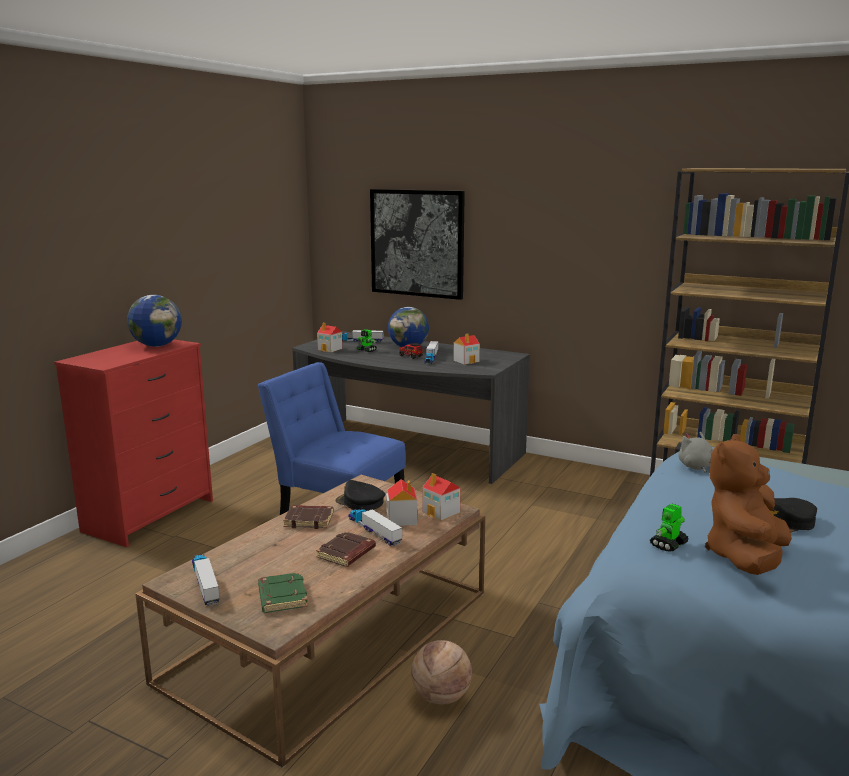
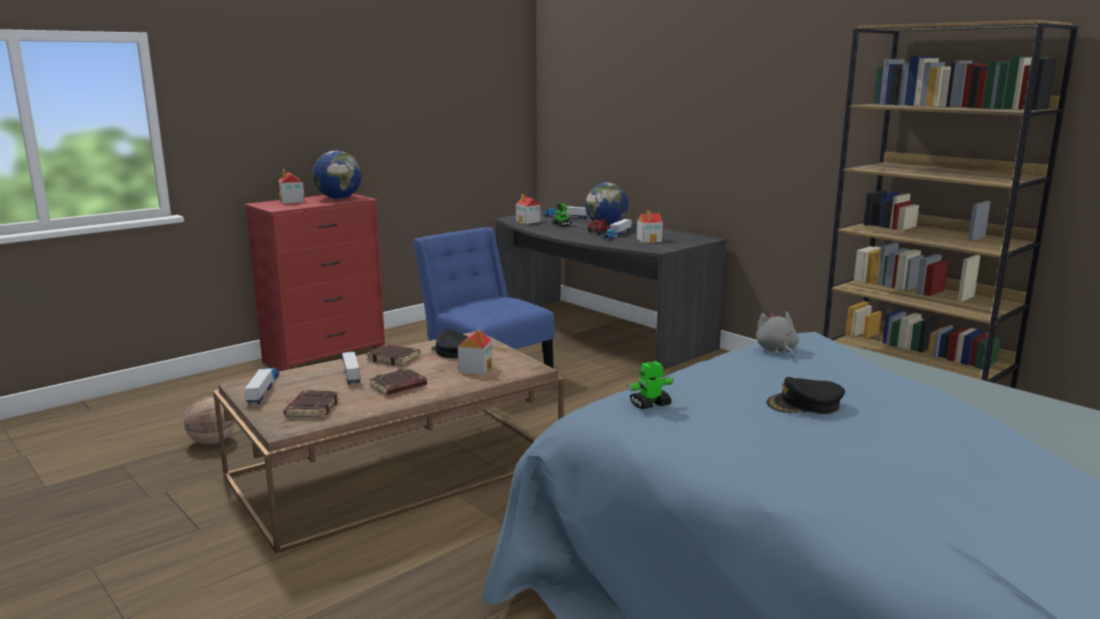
camera: 20 degrees right, 0 degrees up
green book [258,572,308,613] -> brown book [284,390,339,418]
toy truck [348,508,402,546] -> toy truck moved to [342,350,360,384]
picture [370,189,465,300] -> none
basketball [411,640,472,705] -> basketball moved to [184,396,235,445]
toy house [422,473,460,520] -> toy house moved to [279,169,304,204]
brown plush toy [705,434,792,575] -> none

